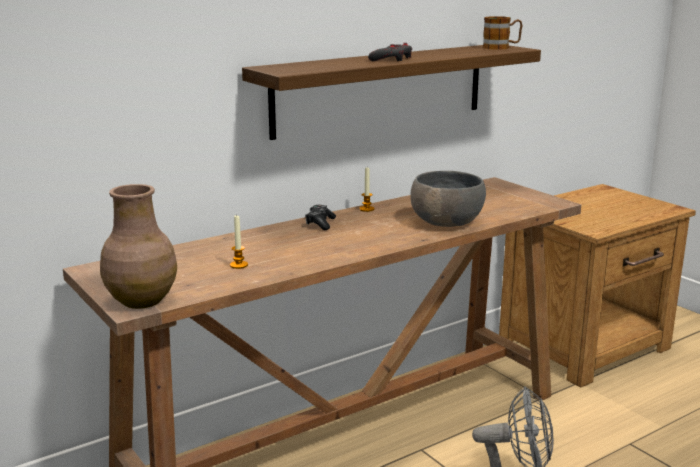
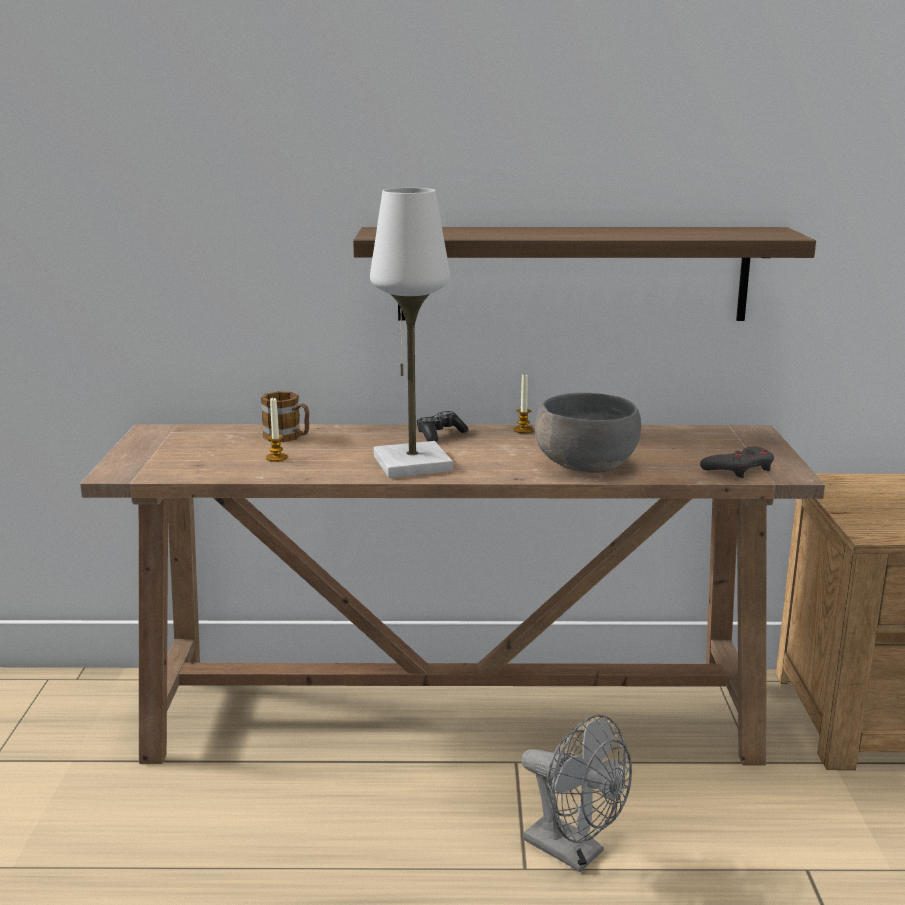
camera: 35 degrees right, 0 degrees up
brown vase [100,184,177,309] -> none
grey game controller [368,43,412,61] -> grey game controller moved to [700,446,774,478]
mug [483,16,523,50] -> mug moved to [261,391,309,442]
none -> white table lamp [370,188,453,478]

